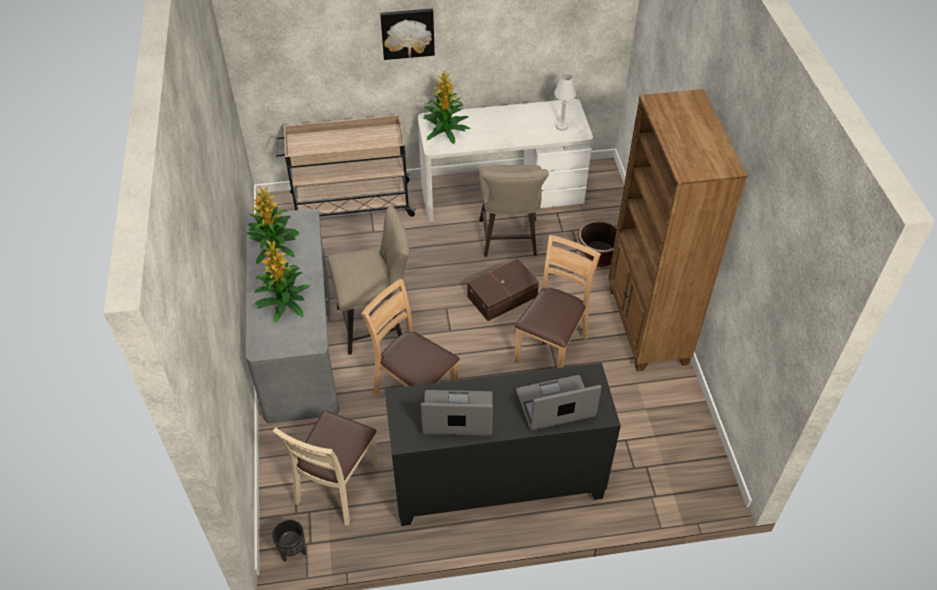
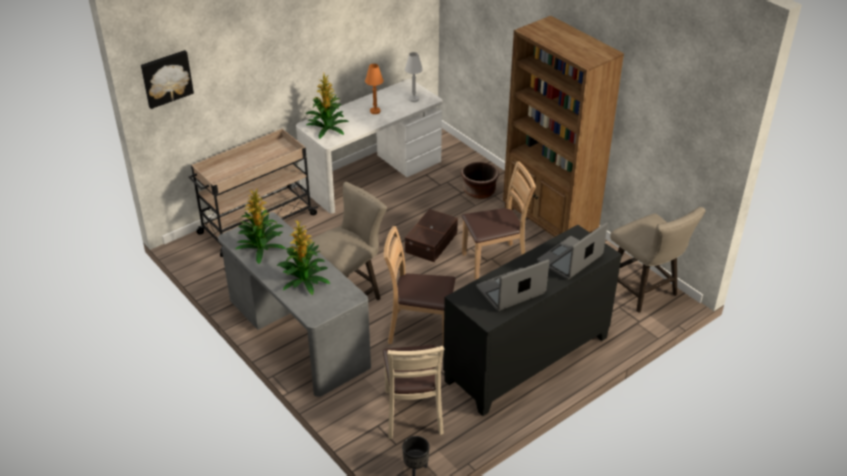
camera: 30 degrees left, 10 degrees down
picture [380,9,435,60] -> picture moved to [141,50,194,109]
beige stool [479,165,549,257] -> beige stool moved to [610,207,705,313]
brown chair [514,235,601,368] -> brown chair turned 75 degrees clockwise [462,161,536,280]
none -> orange table lamp [365,64,383,114]

